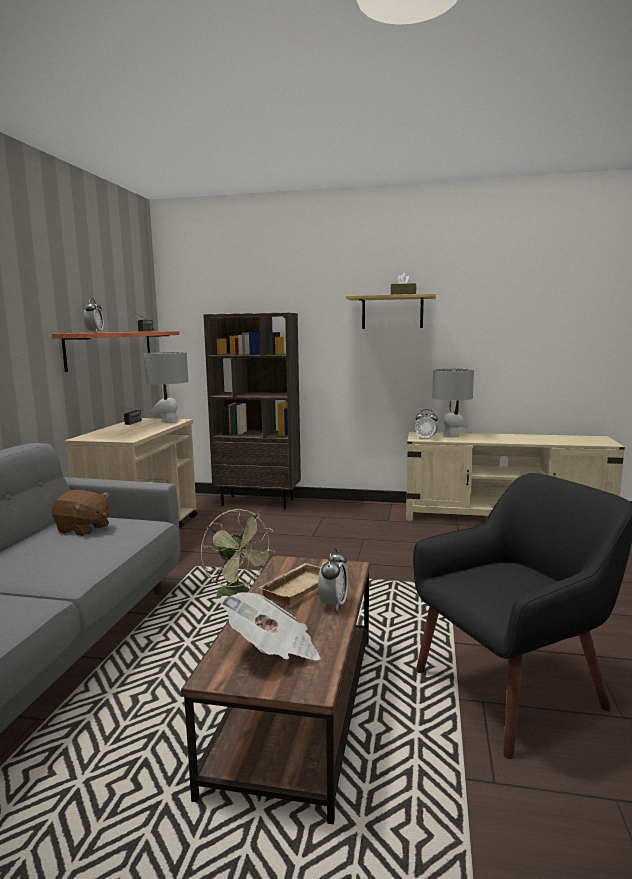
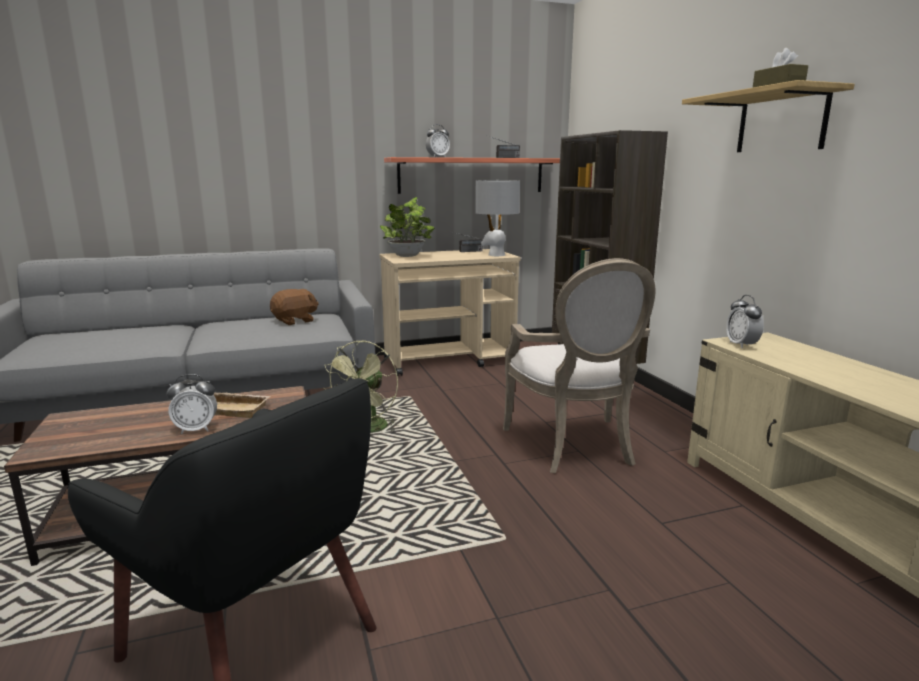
camera: 60 degrees right, 5 degrees up
brown plush toy [52,490,110,536] -> brown plush toy turned 120 degrees counterclockwise [270,289,319,325]
newspaper [220,592,321,660] -> none
grey table lamp [432,368,474,437] -> none
none -> potted plant [380,197,435,257]
none -> armchair [503,258,656,473]

